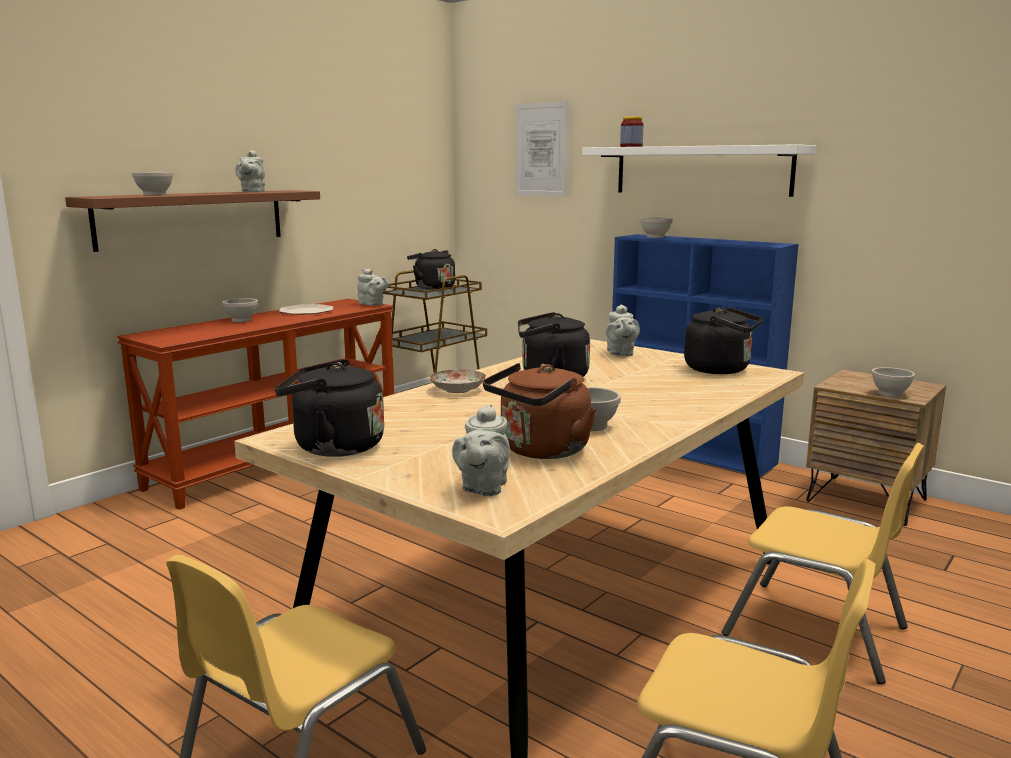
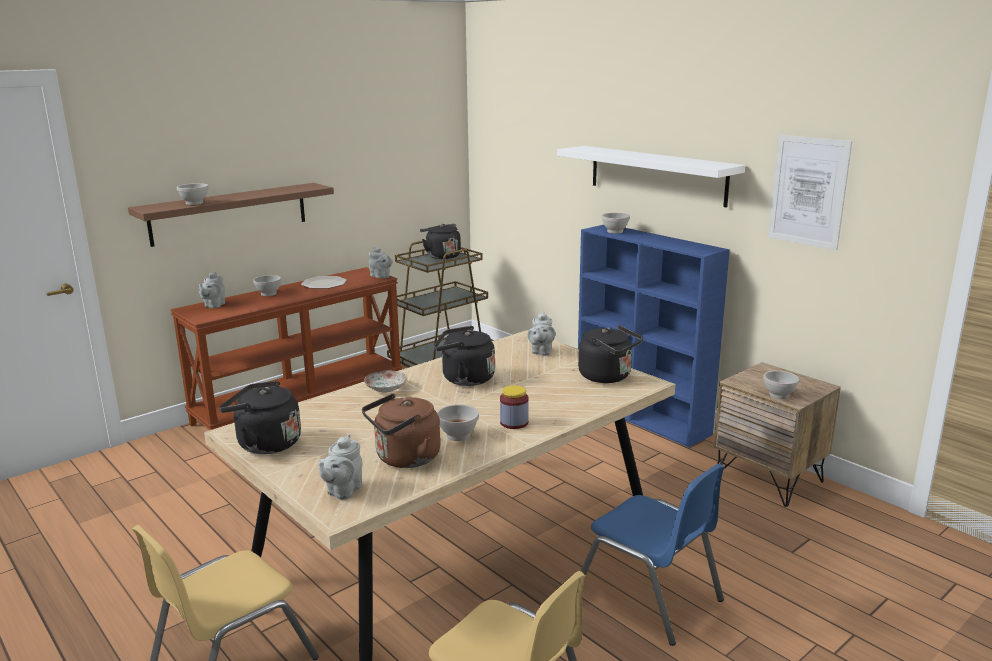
camera: 10 degrees right, 5 degrees up
grey teapot [235,150,265,192] -> grey teapot moved to [199,271,225,308]
picture [515,101,569,197] -> picture moved to [768,135,852,250]
jar [620,117,643,147] -> jar moved to [500,385,529,429]
yellow chair [722,443,925,684] -> blue chair [581,464,725,646]

